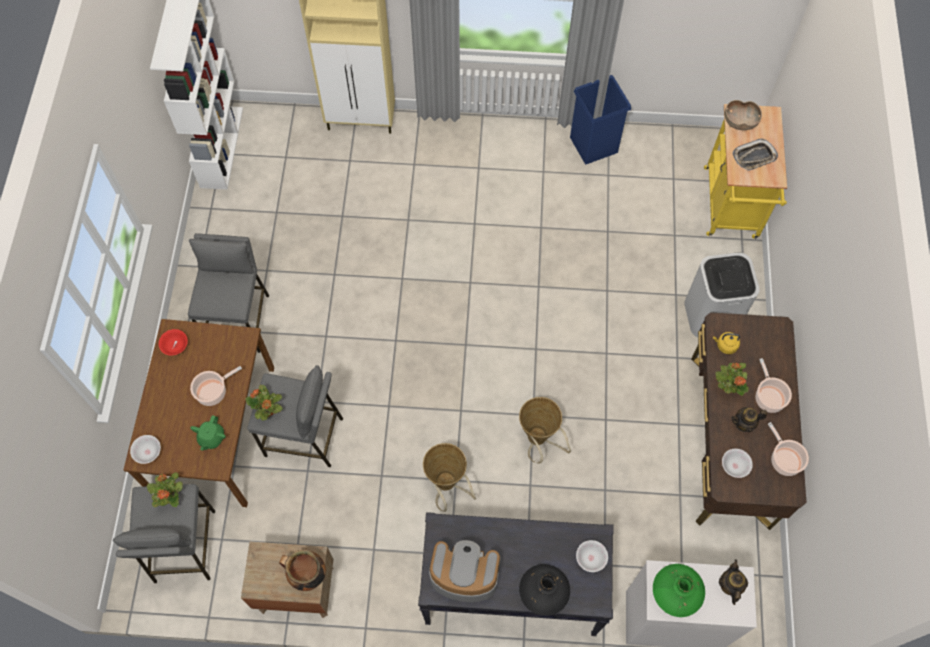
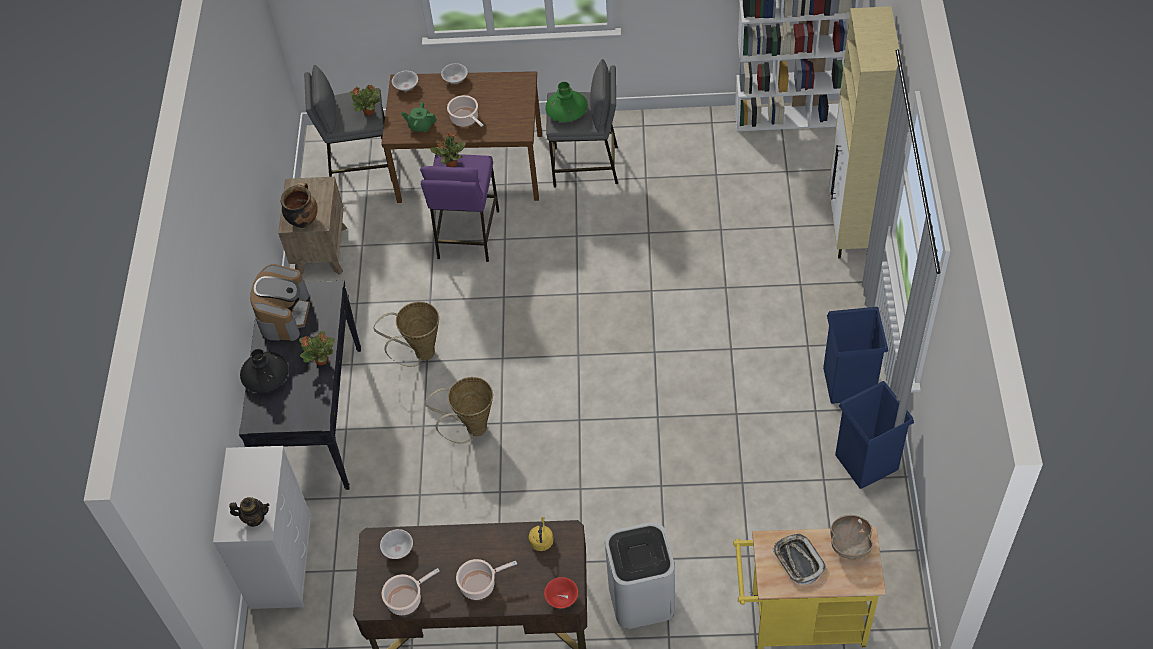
camera: 90 degrees right, 10 degrees down
red bowl [159,329,188,356] -> red bowl moved to [544,577,578,608]
grey stool [247,365,343,467] -> purple stool [420,154,499,262]
white bowl [576,540,608,572] -> white bowl moved to [441,63,468,84]
green vase [653,564,705,617] -> green vase moved to [545,82,588,122]
potted plant [715,362,749,396] -> potted plant moved to [299,331,335,365]
teapot [731,407,767,432] -> none
none -> blue trash can [823,307,888,404]

